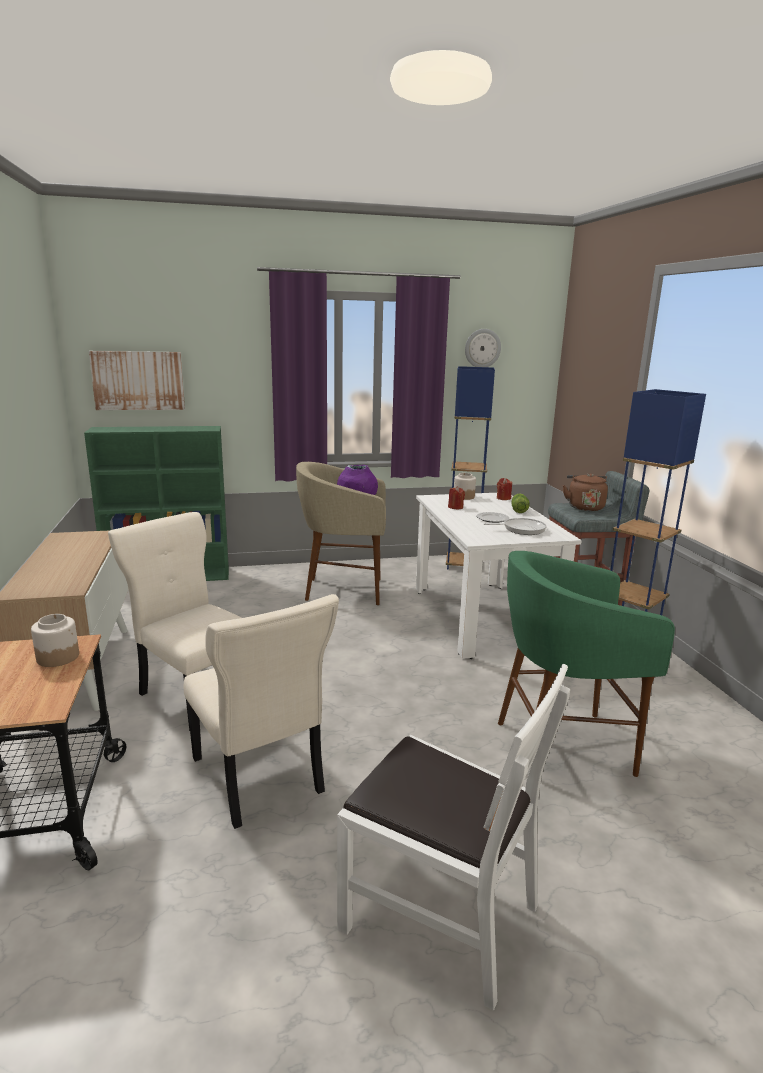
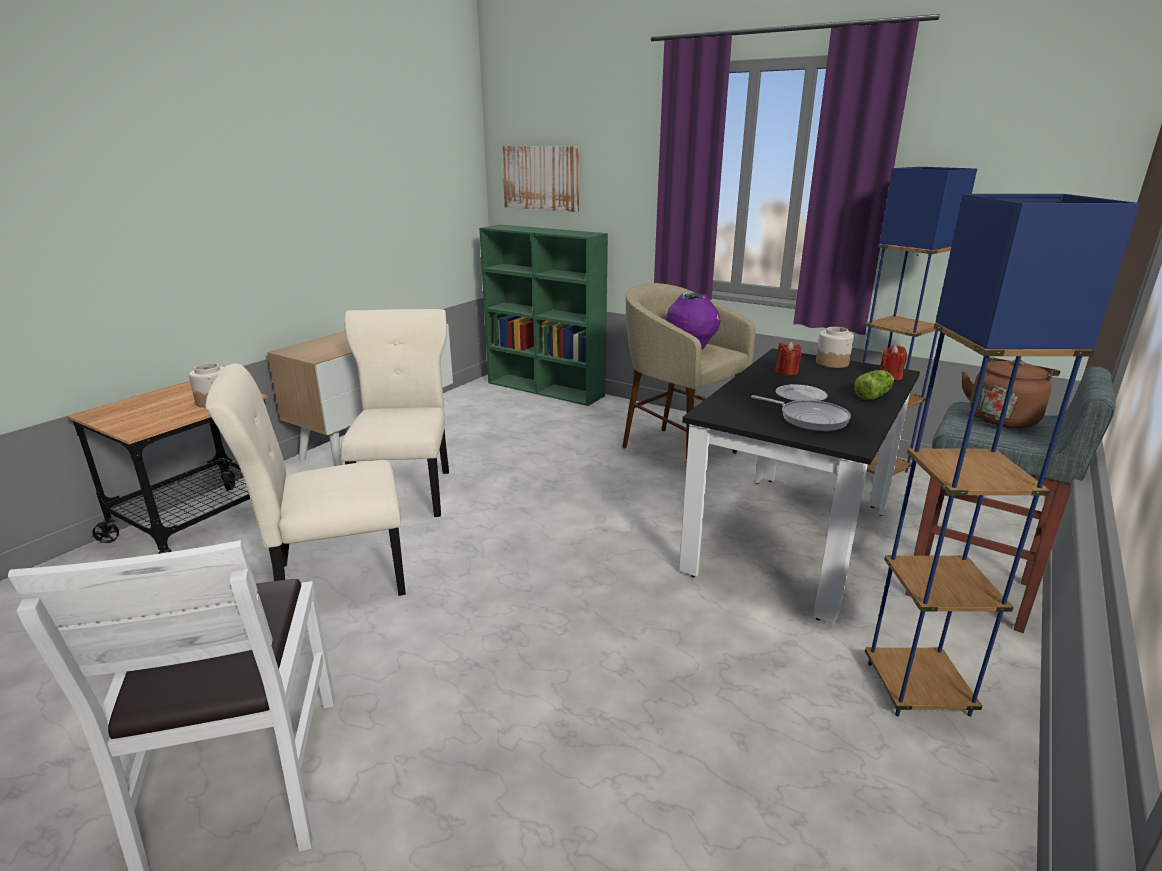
camera: 45 degrees right, 5 degrees up
beige chair [184,594,339,829] -> beige chair turned 60 degrees clockwise [205,364,406,596]
white dining table [416,493,582,659] -> black dining table [679,348,920,624]
wall clock [465,329,501,367] -> none
green stool [498,551,675,777] -> none

